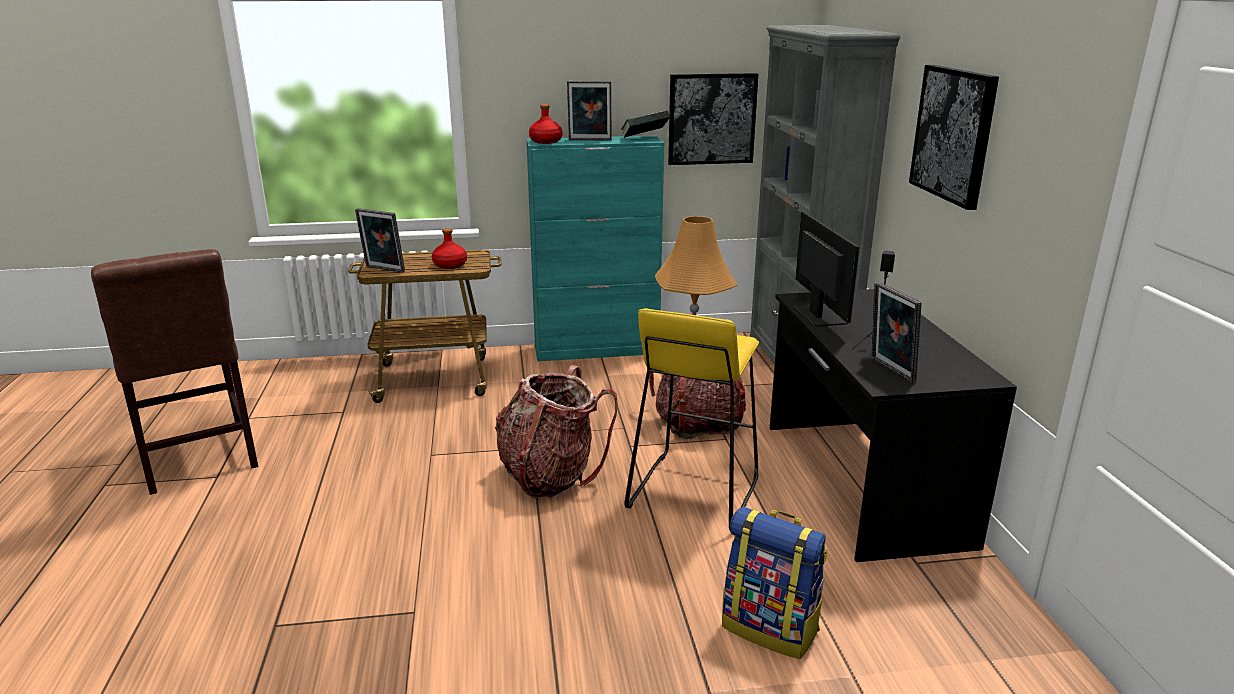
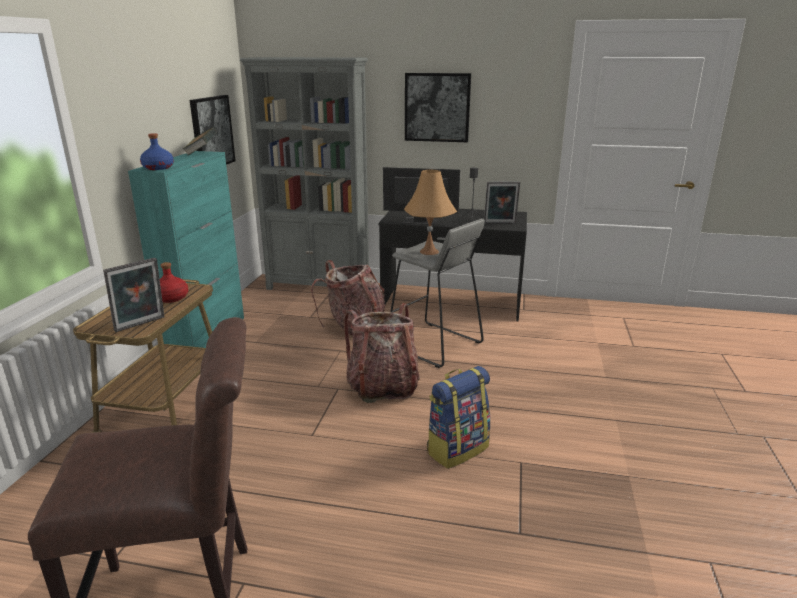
camera: 70 degrees left, 0 degrees up
red bottle [529,104,563,144] -> blue bottle [140,133,174,170]
picture frame [567,81,612,141] -> none
yellow stool [624,308,759,530] -> grey stool [390,219,485,368]
backpack [722,507,827,659] -> backpack moved to [427,366,490,469]

